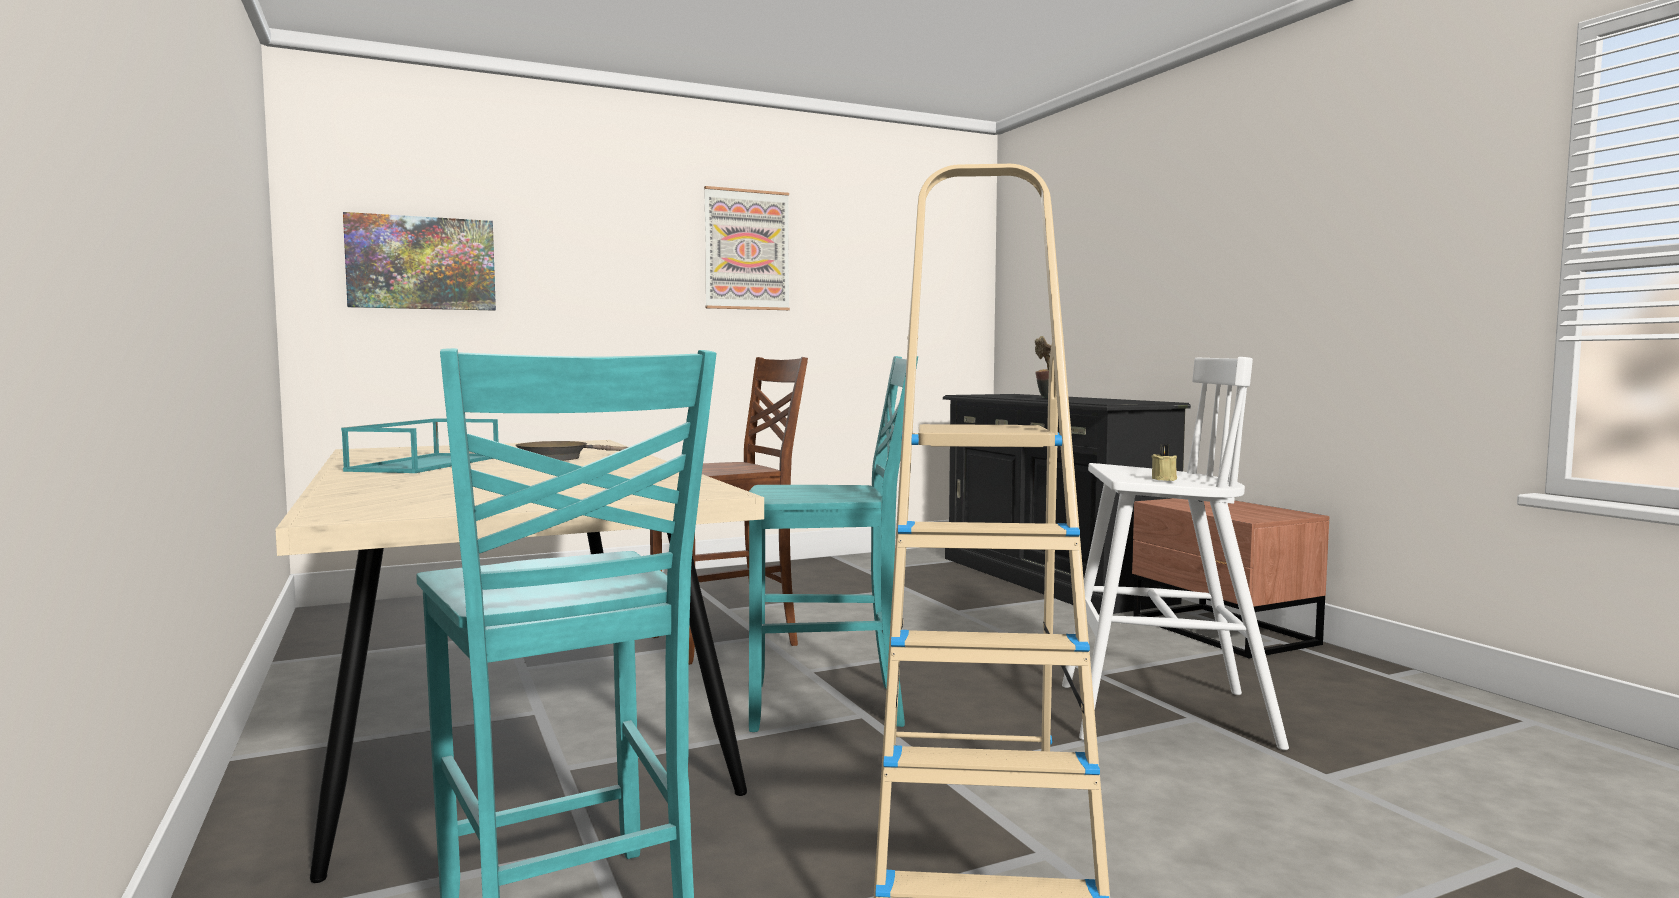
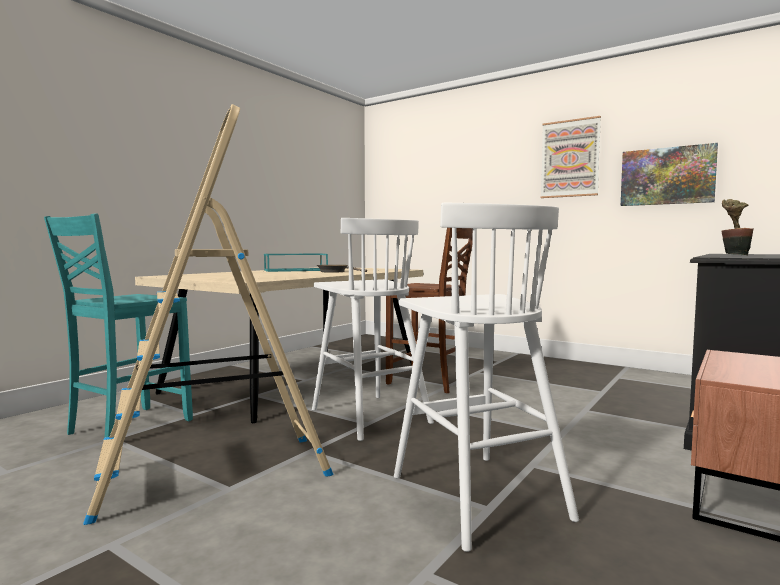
camera: 60 degrees right, 0 degrees up
picture [343,212,496,311] -> picture moved to [621,143,718,206]
turquoise chair [749,356,918,732] -> white stool [312,218,434,441]
beige candle [1151,444,1177,481] -> none

